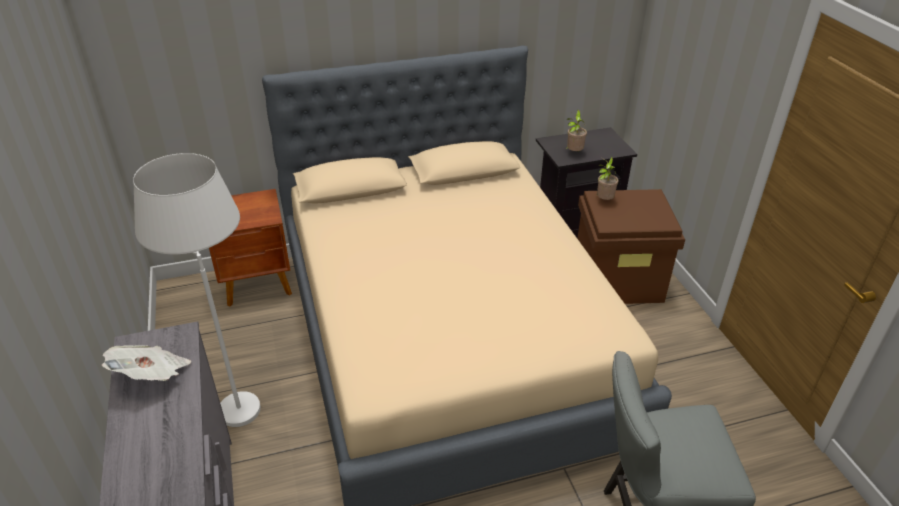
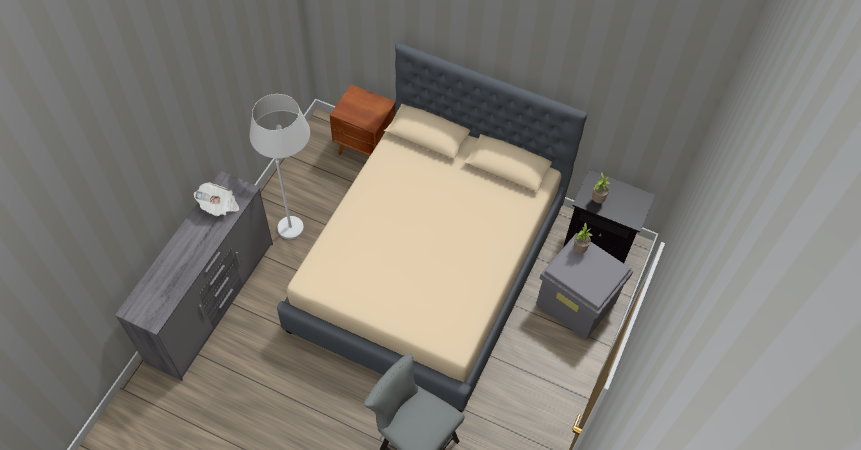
camera: 40 degrees right, 20 degrees up
brown storage box [577,189,685,304] -> grey storage box [536,233,633,340]

